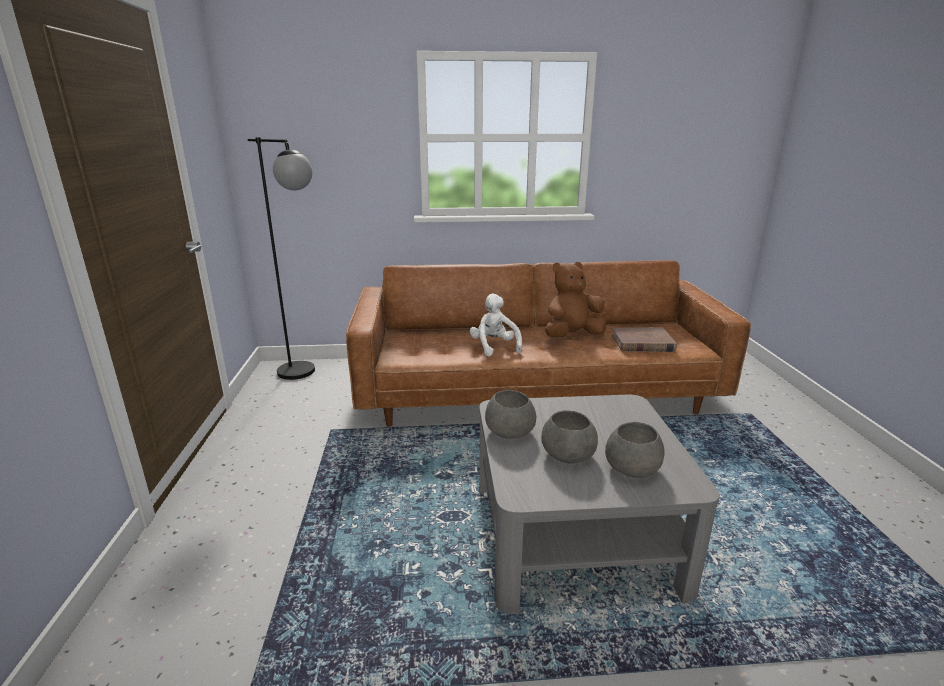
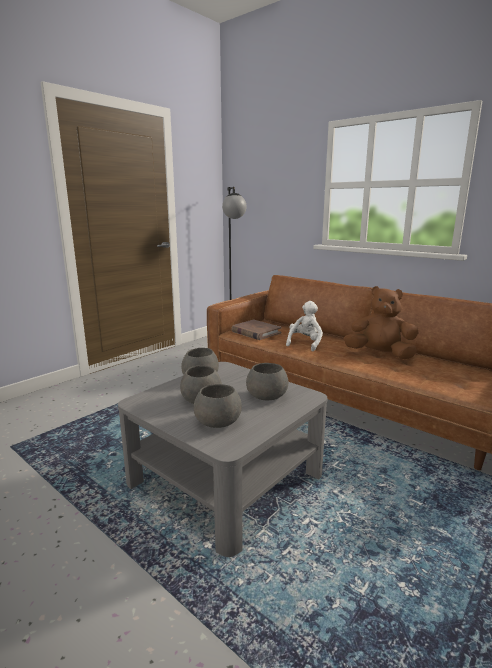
camera: 45 degrees right, 5 degrees down
brown book [612,327,677,352] -> brown book moved to [231,320,282,340]
none -> grey bowl [246,363,288,400]

